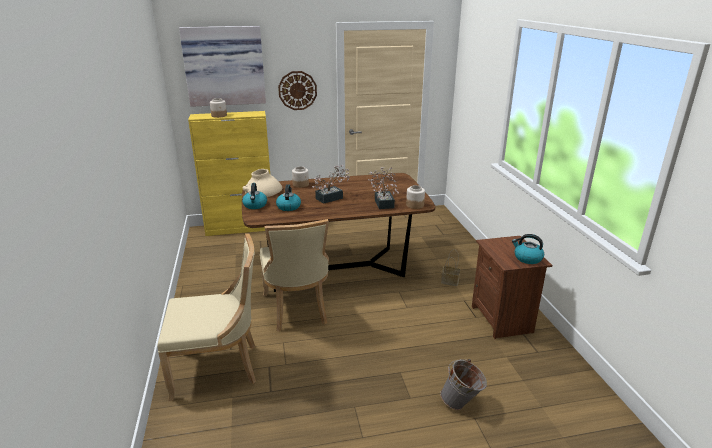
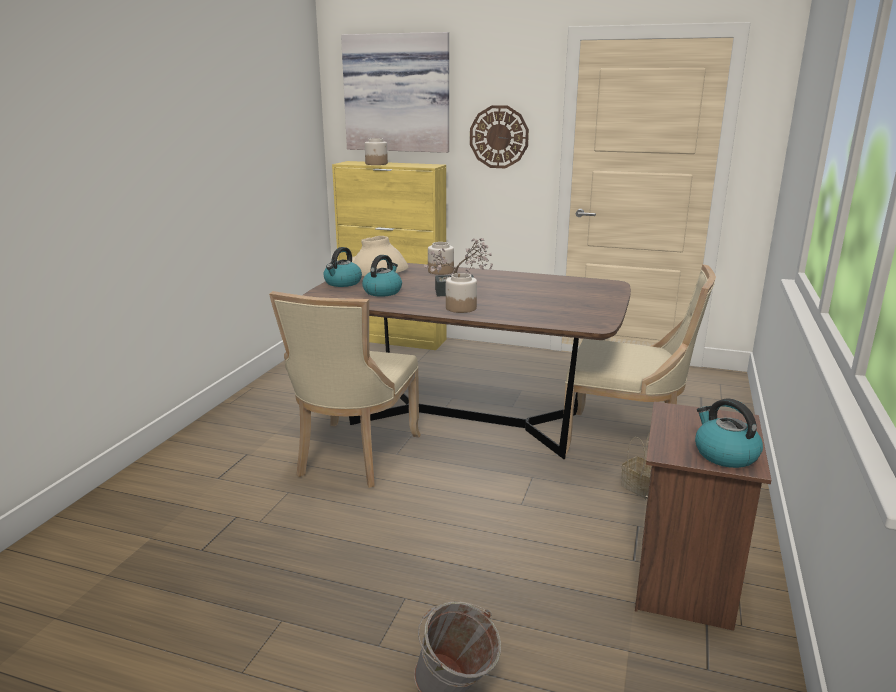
camera: 30 degrees right, 5 degrees down
beige chair [157,233,256,402] -> beige chair moved to [564,264,716,454]
potted plant [368,167,399,209] -> none
jar [406,185,425,209] -> jar moved to [446,273,477,313]

